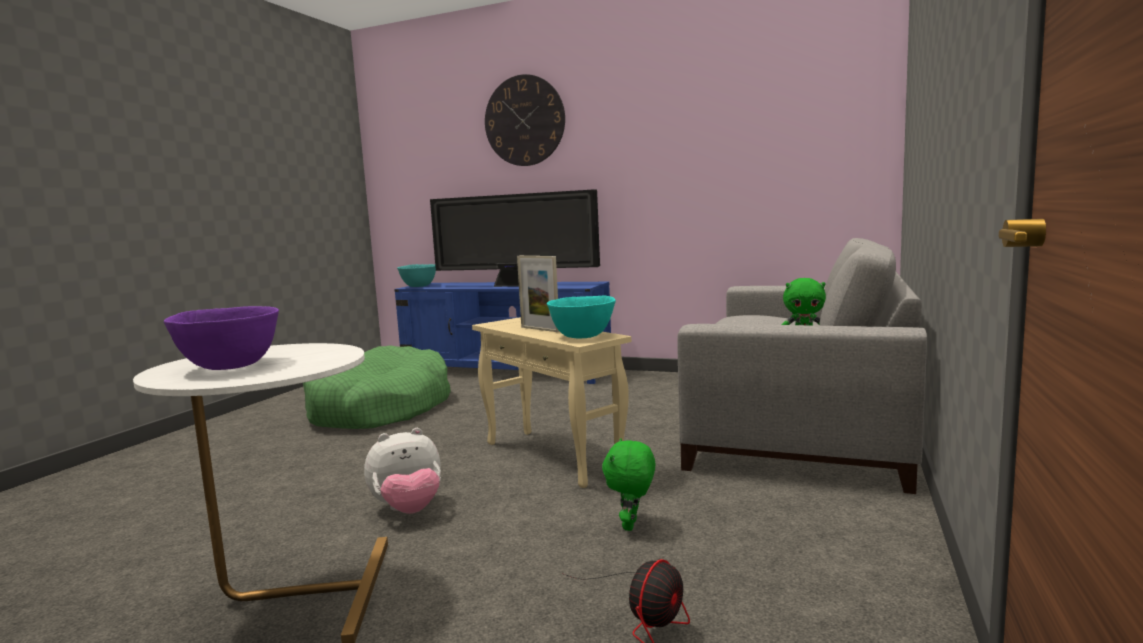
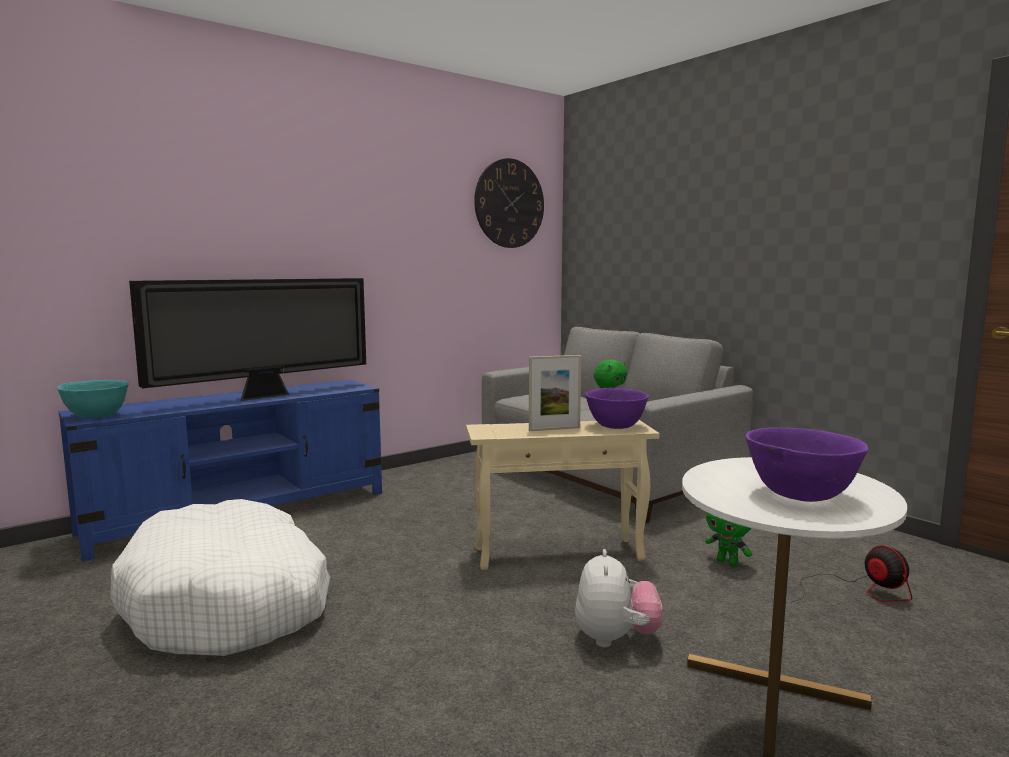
camera: 60 degrees left, 0 degrees up
green dog bed [303,345,451,429] -> white dog bed [111,499,330,656]
wall clock [485,74,565,166] -> wall clock moved to [474,158,544,248]
turquoise bowl [547,296,616,338] -> purple bowl [585,388,649,429]

